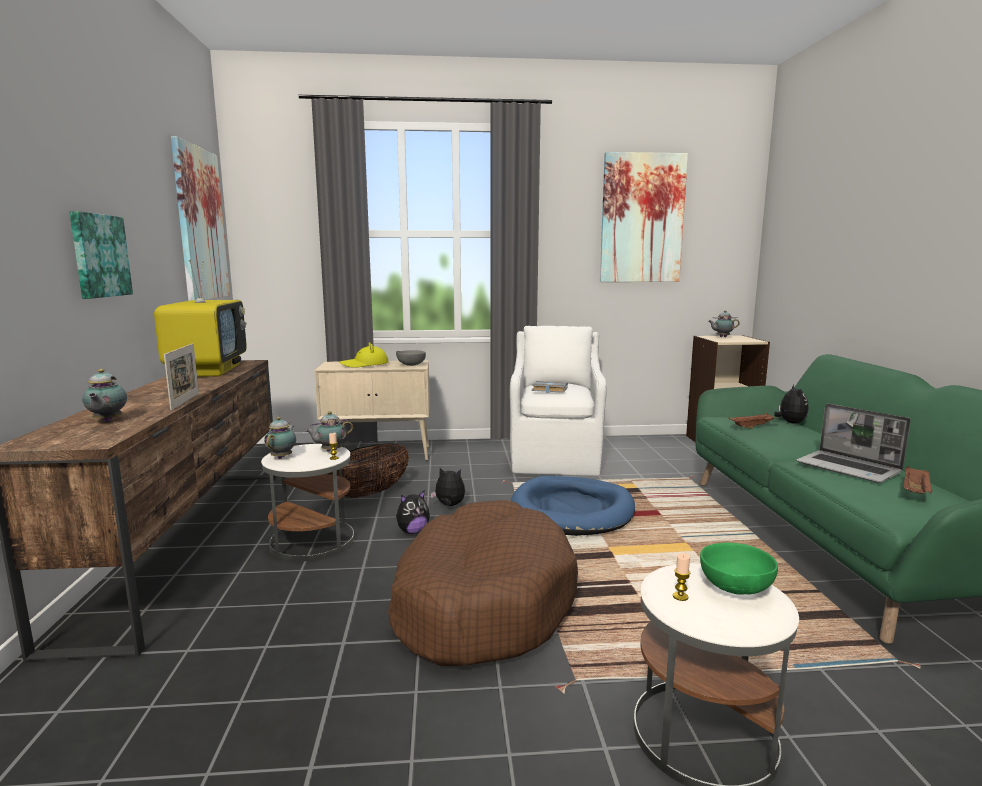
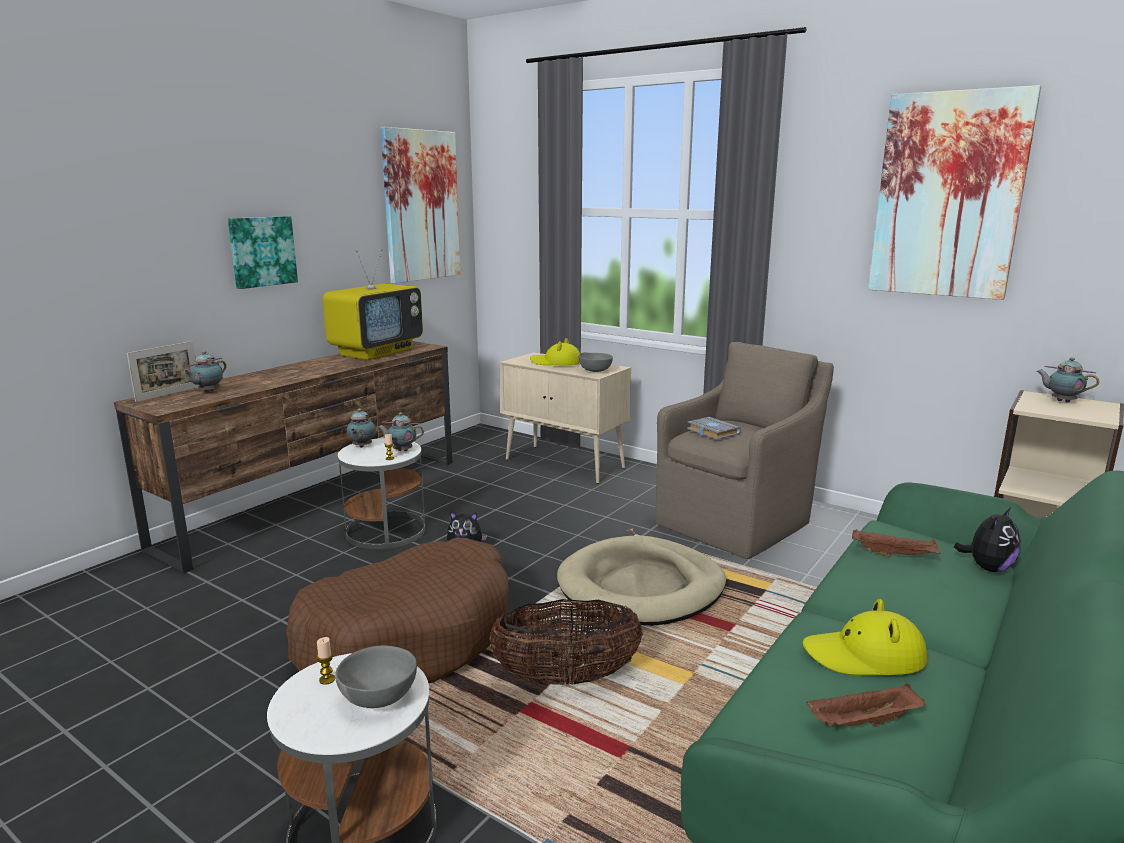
camera: 40 degrees right, 5 degrees up
picture frame [164,343,199,410] -> picture frame moved to [127,341,199,402]
teapot [264,417,296,459] -> teapot turned 135 degrees clockwise [347,409,376,448]
basket [327,443,409,498] -> basket moved to [489,599,643,685]
plush toy [430,468,465,506] -> none
white armchair [510,326,607,476] -> brown armchair [656,342,834,559]
blue dog bed [511,476,635,536] -> beige dog bed [557,536,726,626]
green bowl [700,543,778,595] -> grey bowl [335,645,417,708]
laptop [796,404,911,483] -> yellow hat [803,599,928,675]

